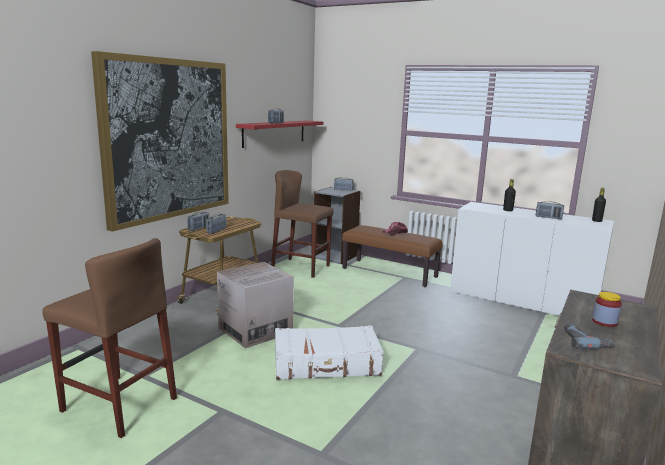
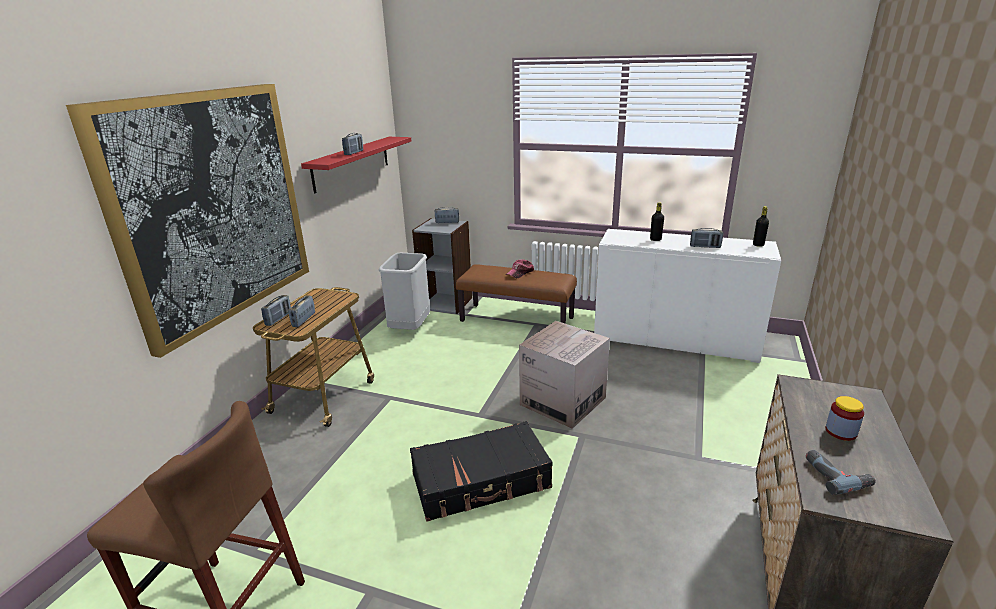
camera: 10 degrees left, 10 degrees up
cardboard box [217,262,294,349] -> cardboard box moved to [519,321,610,429]
brown stool [271,170,334,278] -> grey trash can [379,253,430,330]
white suitcase [275,325,384,380] -> black suitcase [410,421,553,522]

